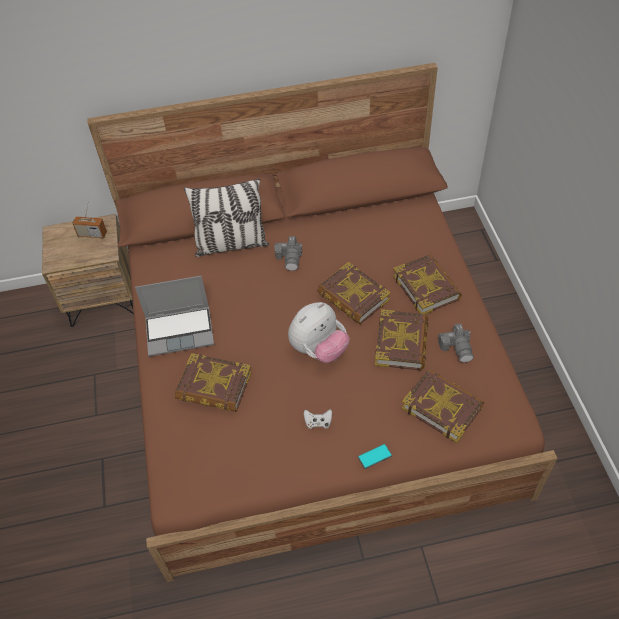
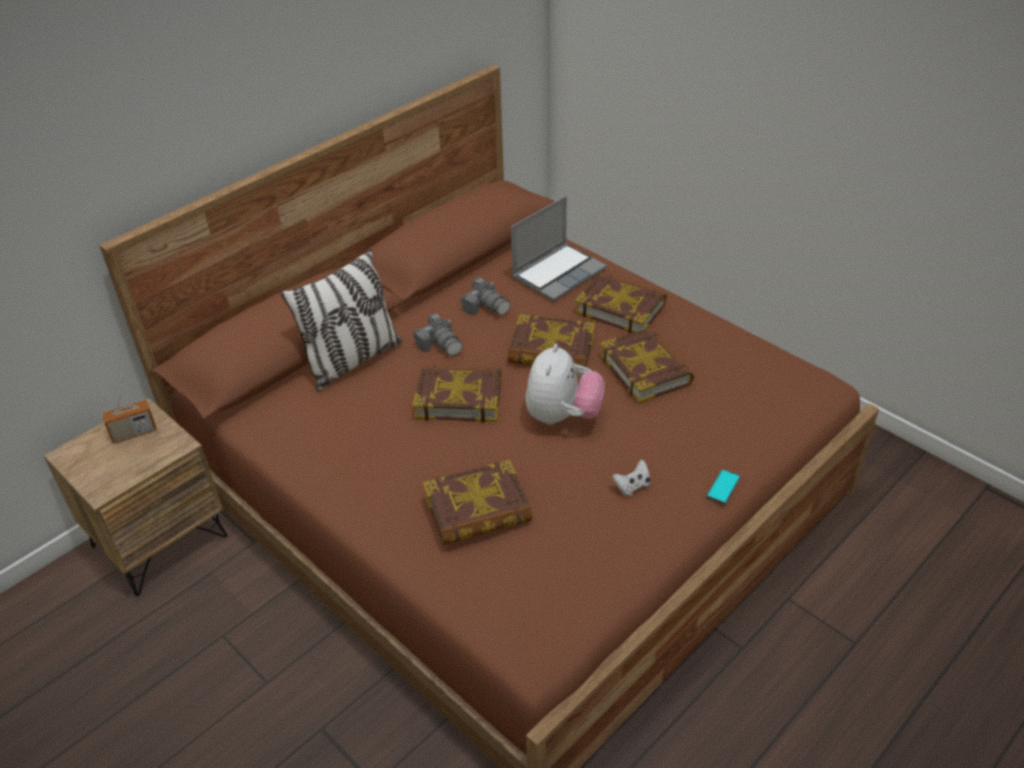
camera: 35 degrees left, 10 degrees down
laptop [135,276,214,357] -> laptop moved to [511,196,607,301]
book [401,369,484,443] -> book moved to [413,365,502,422]
camera [438,323,474,363] -> camera moved to [460,277,510,315]

